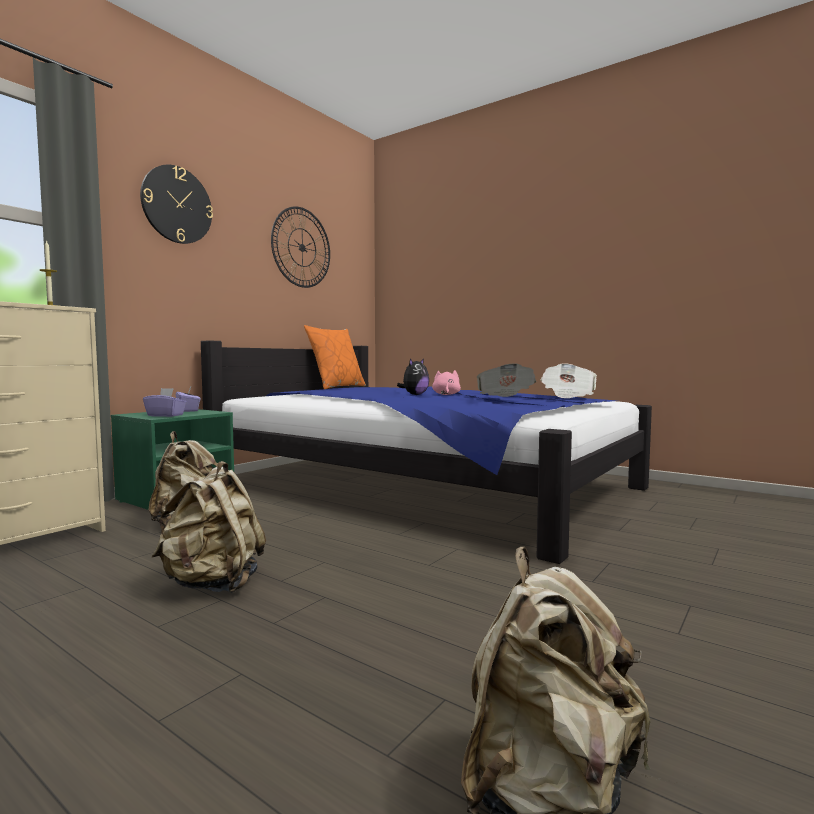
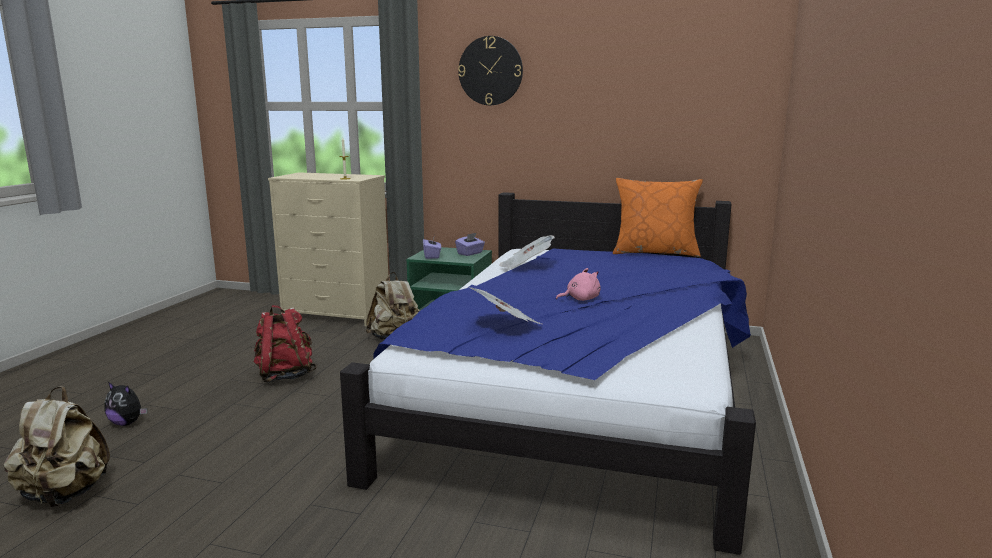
camera: 70 degrees right, 10 degrees up
beige backpack [152,461,266,593] -> red backpack [254,305,317,383]
wall clock [271,206,330,288] -> none
plush toy [397,358,429,395] -> plush toy moved to [104,382,147,426]
newspaper [540,363,597,398] -> newspaper moved to [499,235,555,269]

